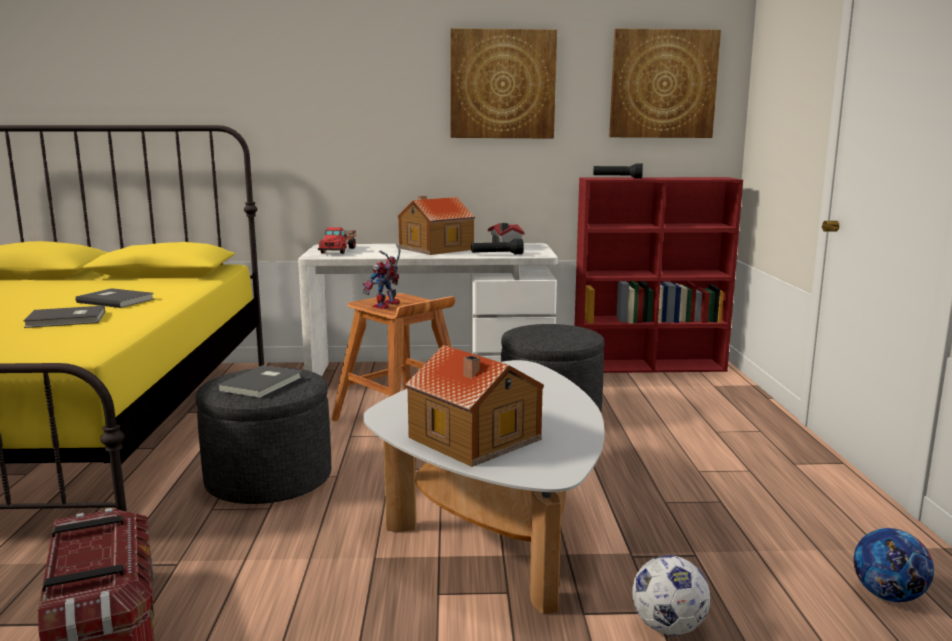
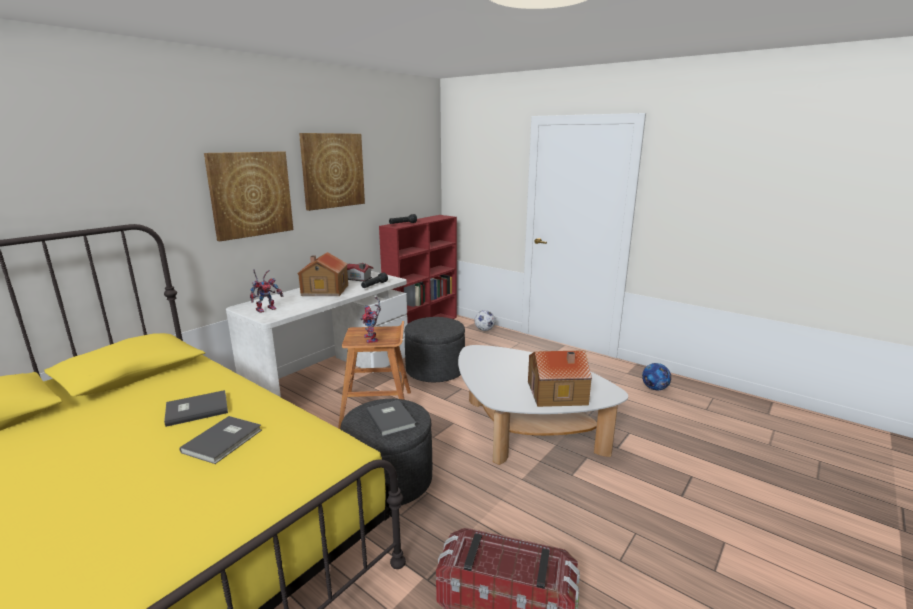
camera: 50 degrees left, 5 degrees up
toy truck [318,227,356,254] -> toy robot [250,269,284,313]
picture [609,29,721,138] -> picture moved to [204,152,293,241]
football [632,555,710,636] -> football moved to [474,310,495,331]

